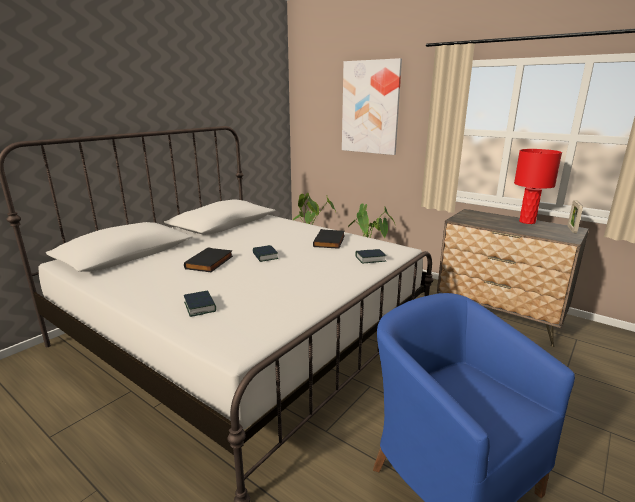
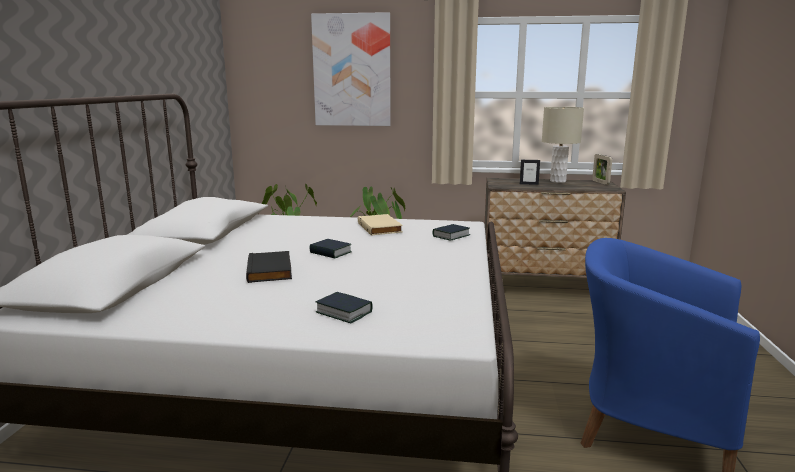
camera: 30 degrees left, 5 degrees down
black book [313,229,345,249] -> beige book [358,214,403,236]
red table lamp [514,149,562,224] -> beige table lamp [542,107,584,183]
none -> picture frame [520,160,540,185]

